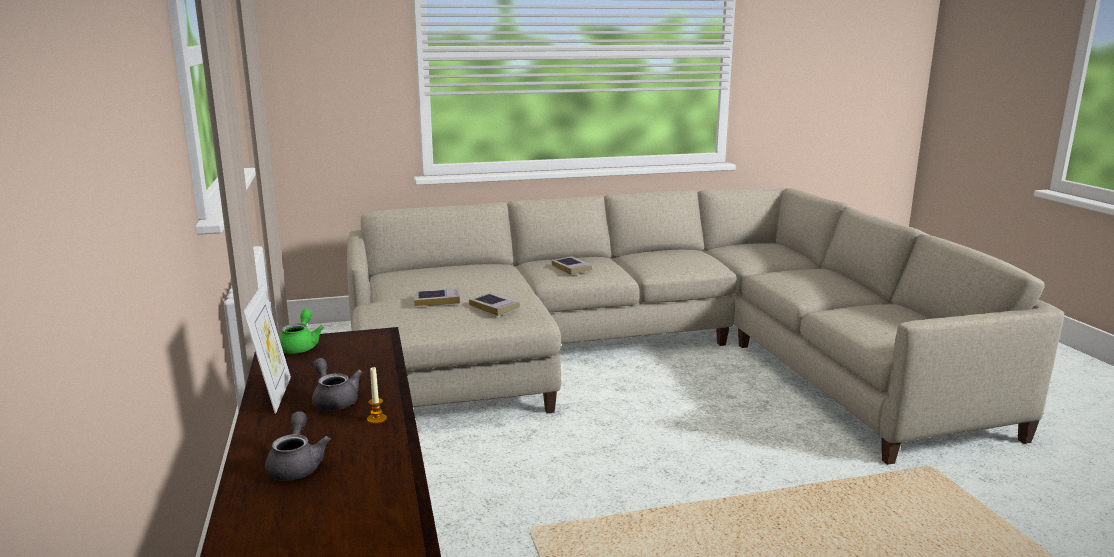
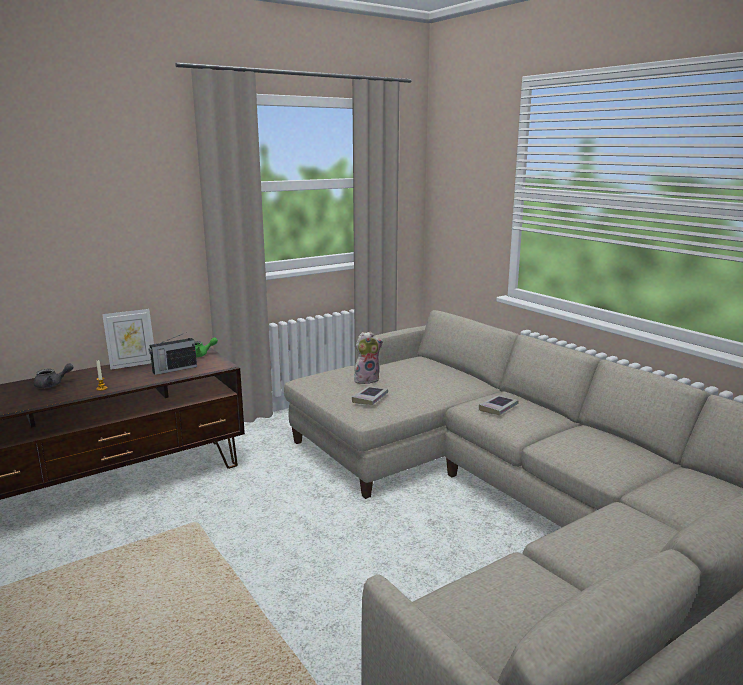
camera: 70 degrees right, 0 degrees up
grey teapot [312,358,362,411] -> none
book [414,288,460,306] -> plush toy [354,332,383,384]
none -> radio [149,334,197,375]

